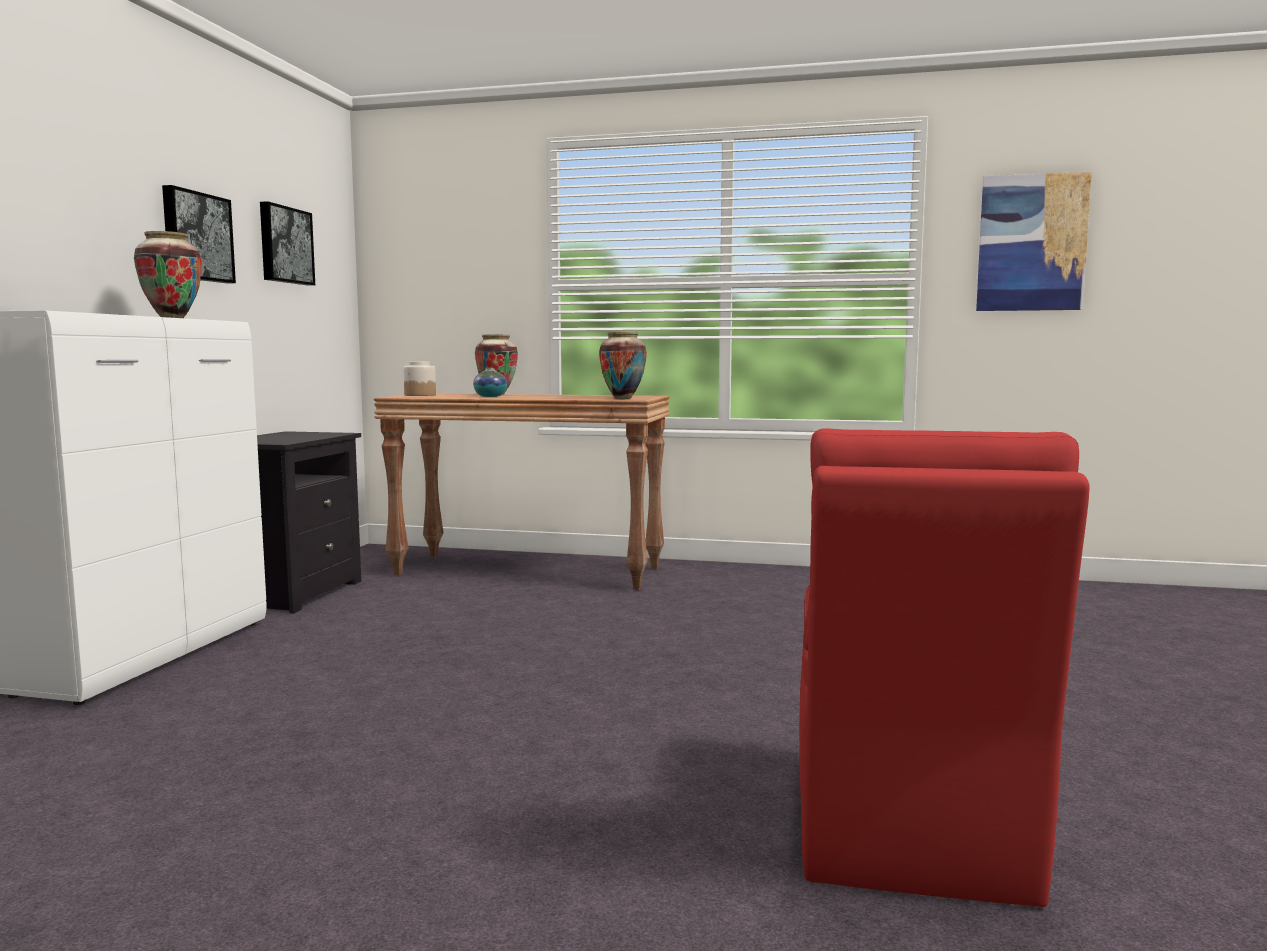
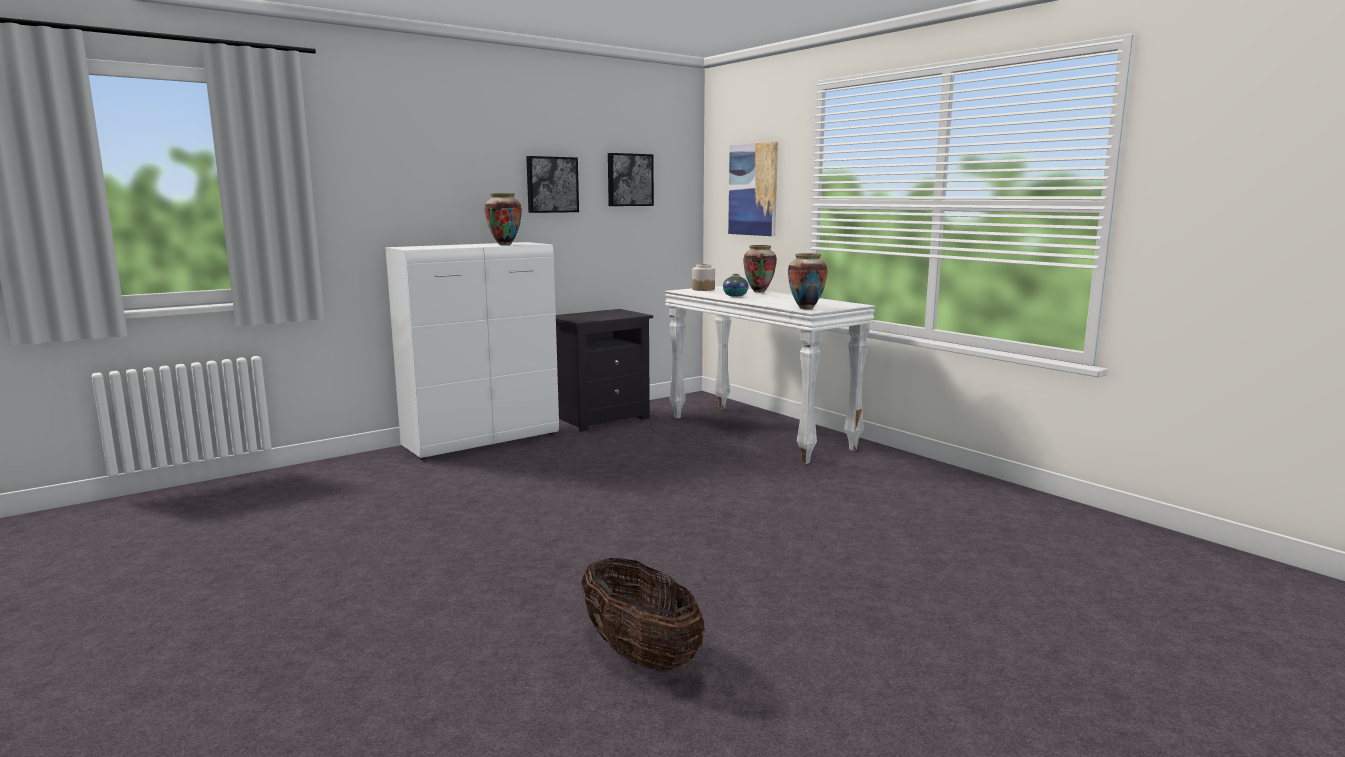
camera: 40 degrees right, 5 degrees up
brown console table [374,393,669,590] -> white console table [665,286,875,464]
red chair [799,428,1090,907] -> basket [581,558,705,673]
picture [976,172,1092,311] -> picture moved to [728,142,778,236]

